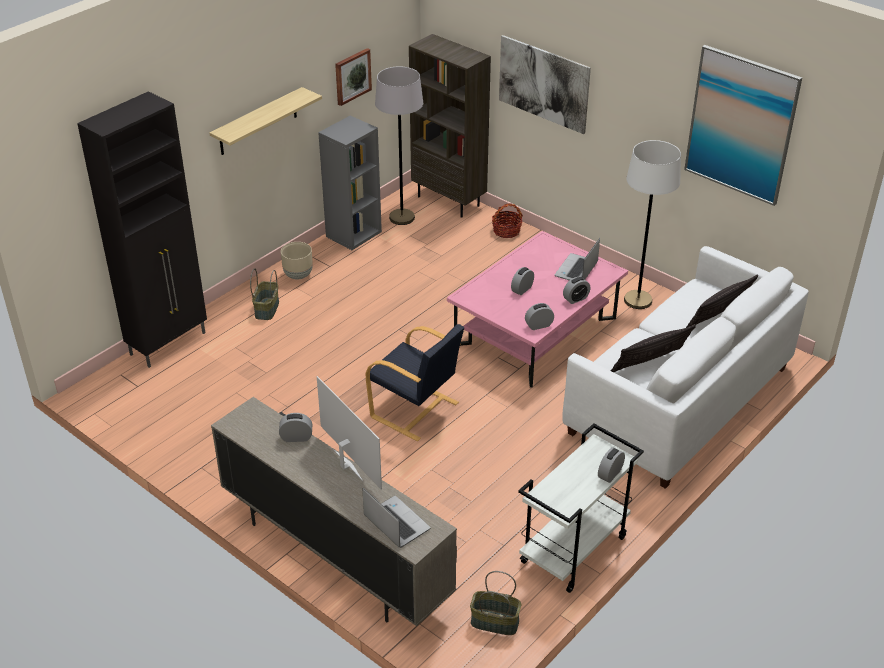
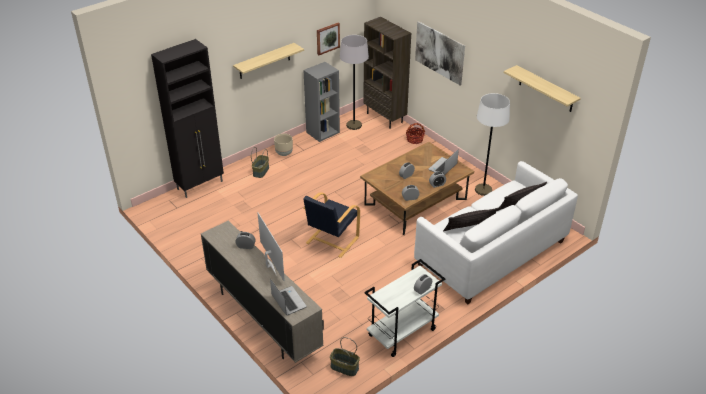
camera: 10 degrees right, 0 degrees up
black armchair [365,324,464,441] -> black armchair turned 75 degrees clockwise [303,192,360,258]
pink coffee table [447,231,628,388] -> brown coffee table [360,142,474,235]
picture [684,45,802,206] -> shelf [504,65,581,112]

